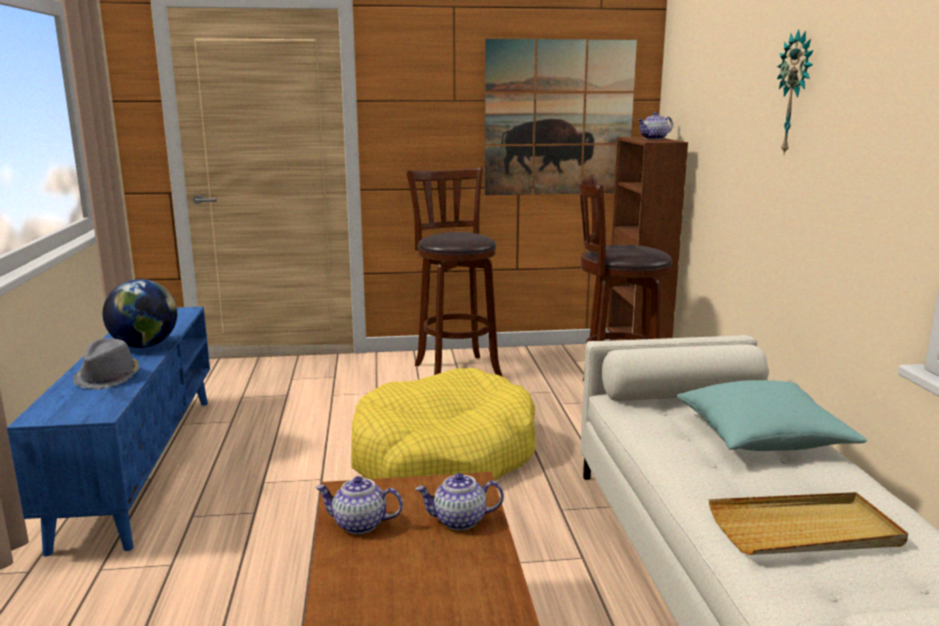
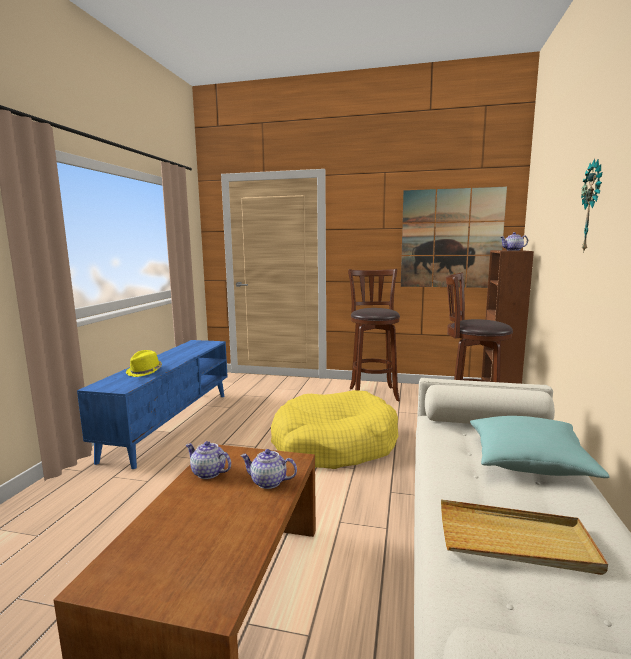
camera: 20 degrees right, 5 degrees down
grey hat [73,338,139,390] -> yellow hat [126,350,162,377]
globe [103,279,177,348] -> none

